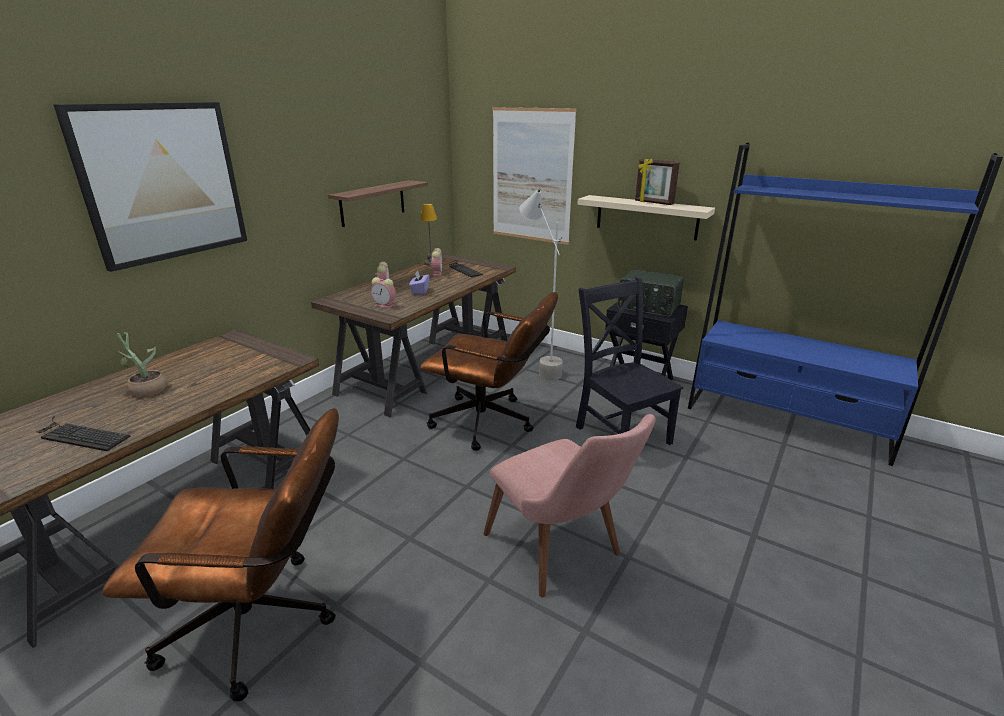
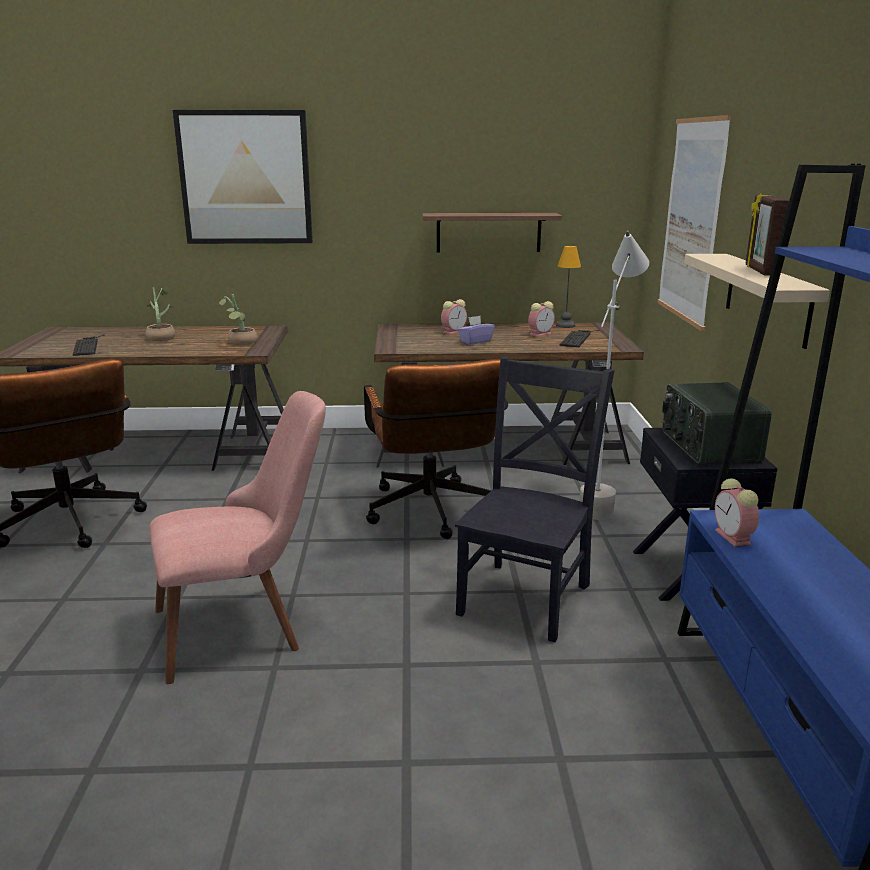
camera: 55 degrees right, 5 degrees down
alarm clock [371,277,396,309] -> alarm clock moved to [715,478,759,547]
pink chair [483,414,656,598] -> pink chair turned 135 degrees counterclockwise [149,391,326,684]
none -> potted plant [219,294,257,346]

